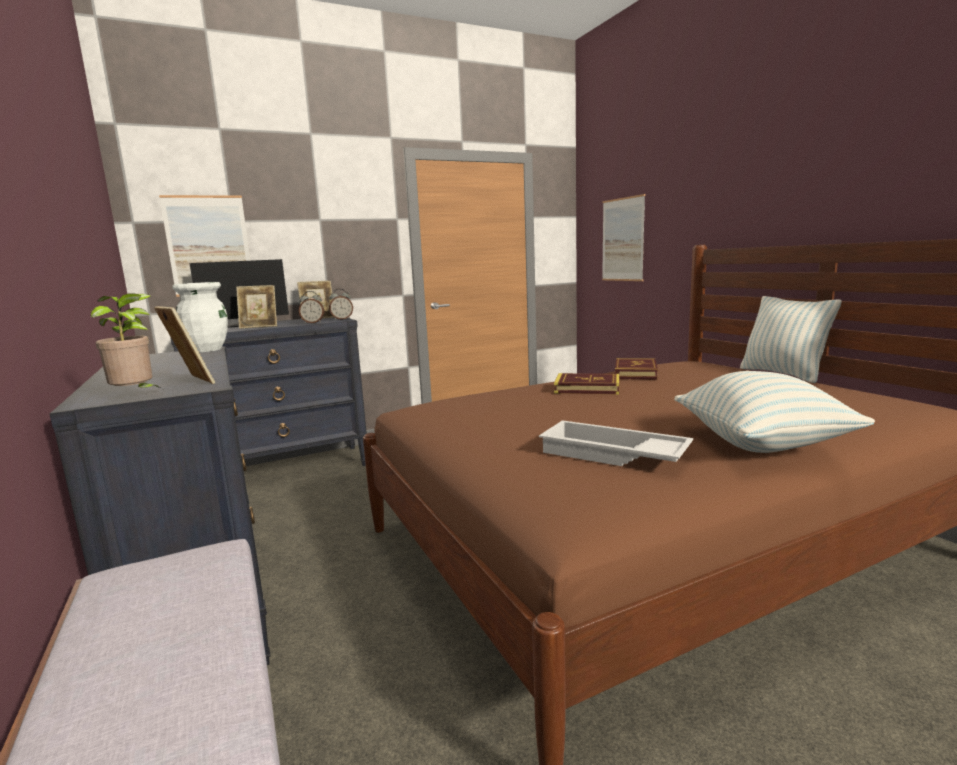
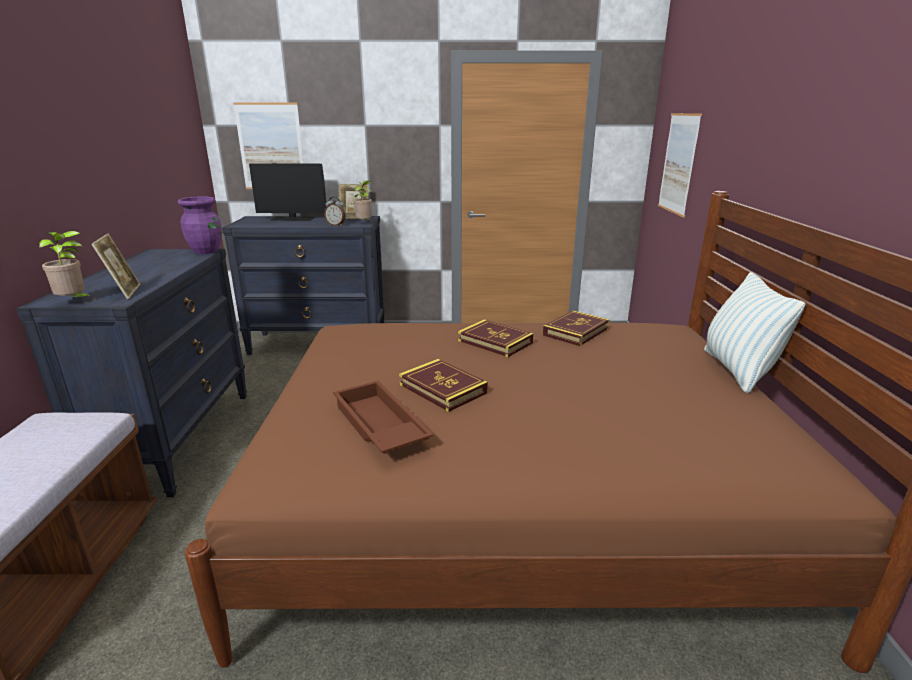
camera: 25 degrees right, 10 degrees up
white vase [172,282,228,352] -> purple vase [178,196,222,254]
picture frame [236,285,277,329] -> none
alarm clock [329,289,353,320] -> potted plant [353,181,372,221]
white tray [539,420,693,466] -> brown tray [333,381,433,454]
pillow [674,371,875,453] -> none
none -> book [399,359,488,412]

